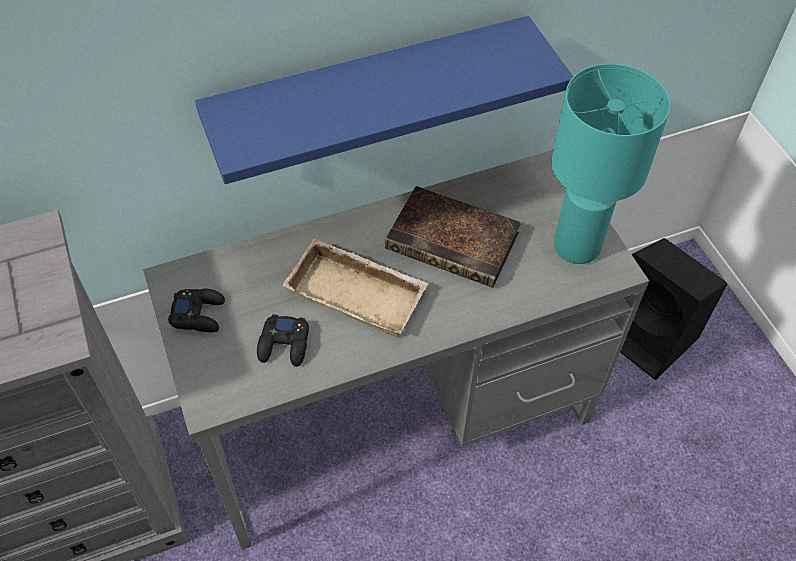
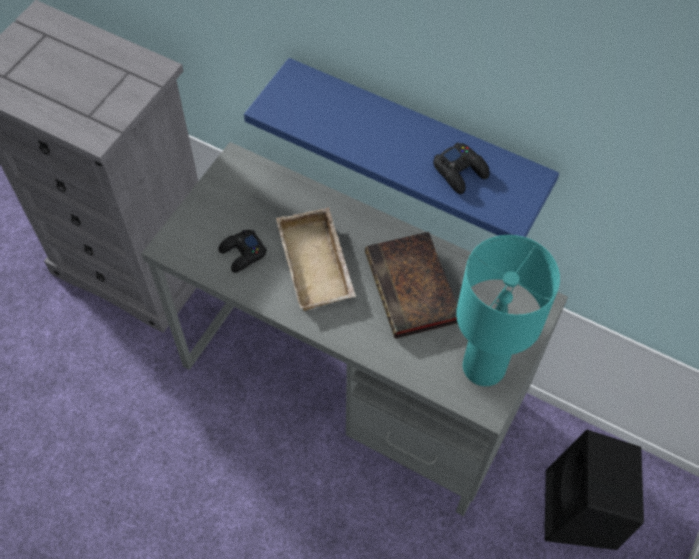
camera: 50 degrees right, 5 degrees up
black game controller [168,288,225,332] -> black game controller moved to [433,142,490,194]

